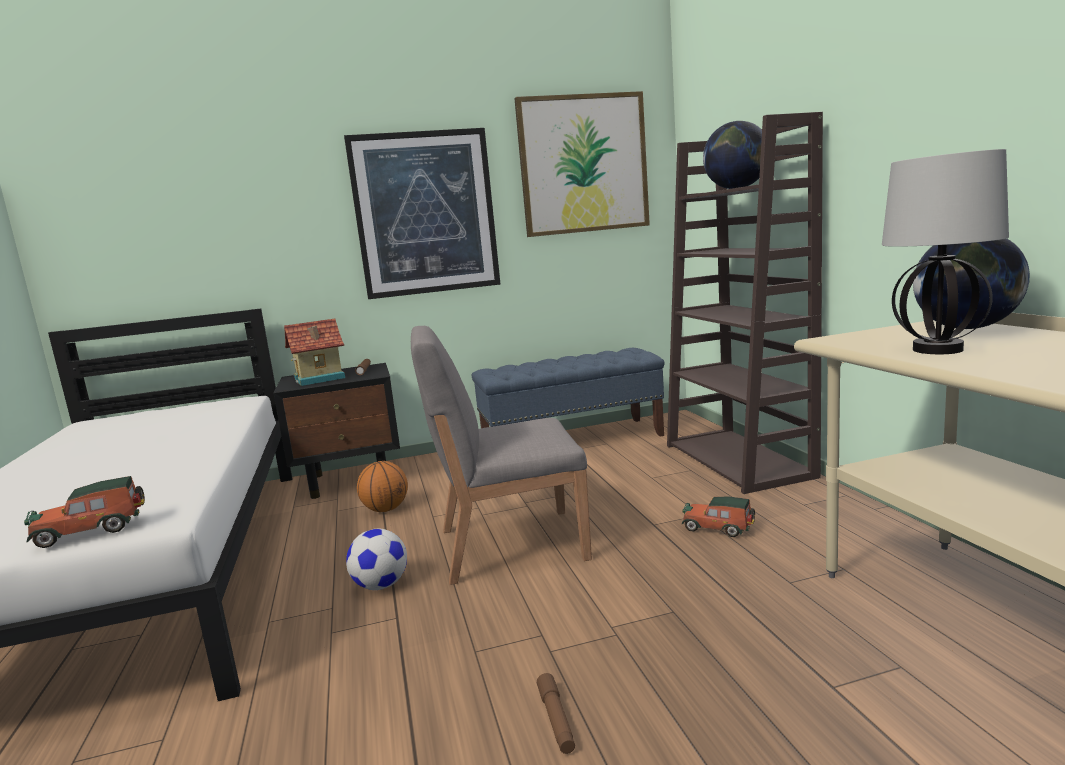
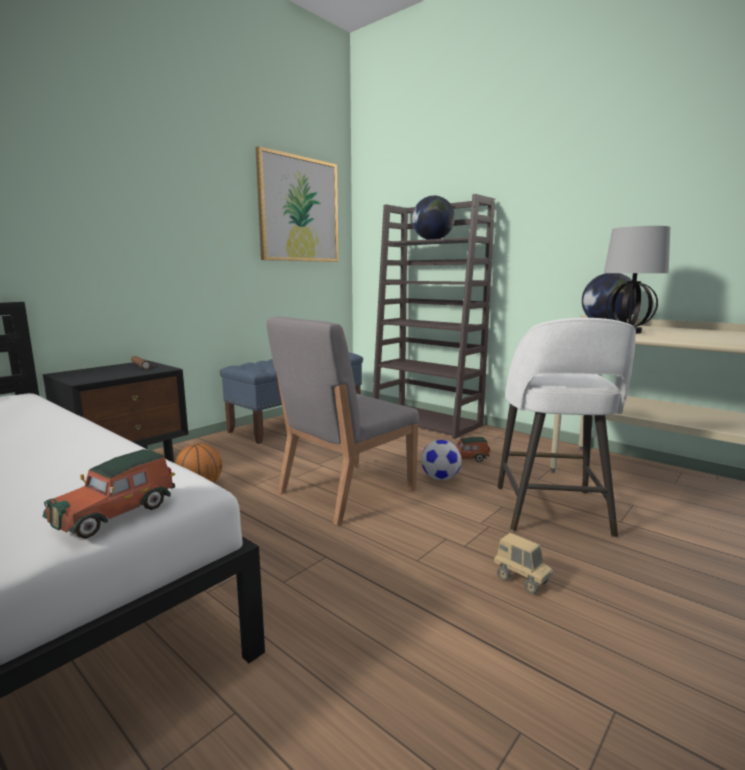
camera: 35 degrees left, 0 degrees up
toy house [284,319,345,386] -> none
picture [344,128,500,299] -> none
football [346,529,407,590] -> football moved to [421,440,462,480]
brown flashlight [537,673,575,754] -> toy truck [494,533,553,594]
none -> white stool [497,318,636,537]

